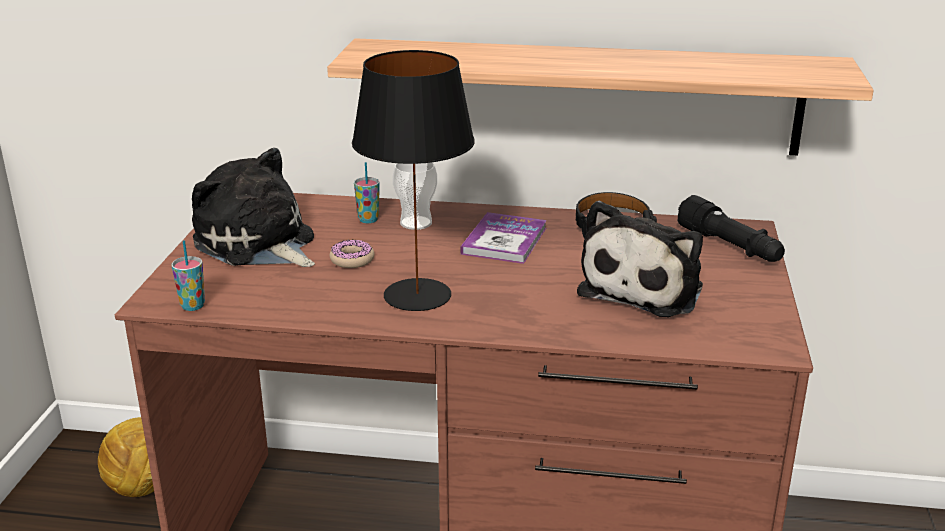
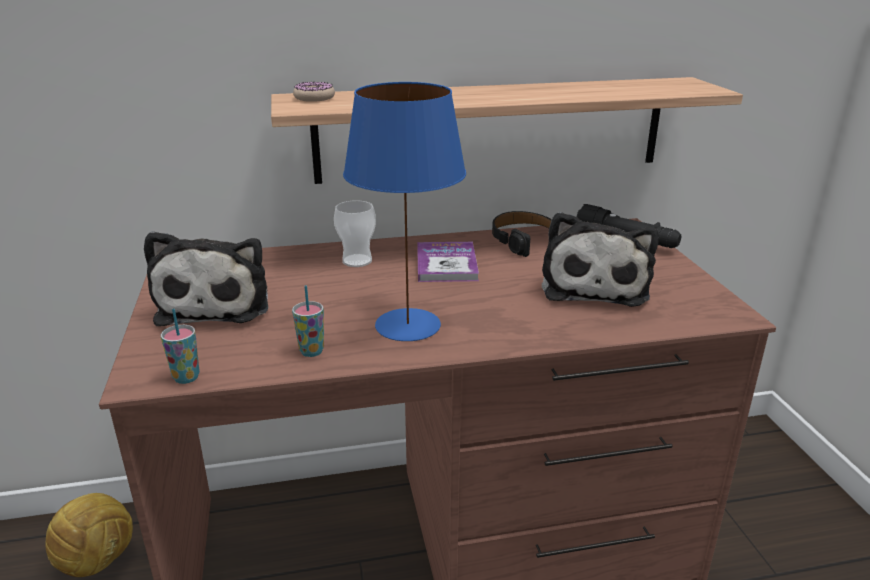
camera: 20 degrees left, 0 degrees up
plush toy [192,148,315,267] -> plush toy turned 120 degrees counterclockwise [144,231,268,326]
donut [330,240,375,268] -> donut moved to [293,81,335,102]
black table lamp [352,50,475,311] -> blue table lamp [343,82,466,341]
cup [354,162,380,223] -> cup moved to [292,286,324,357]

